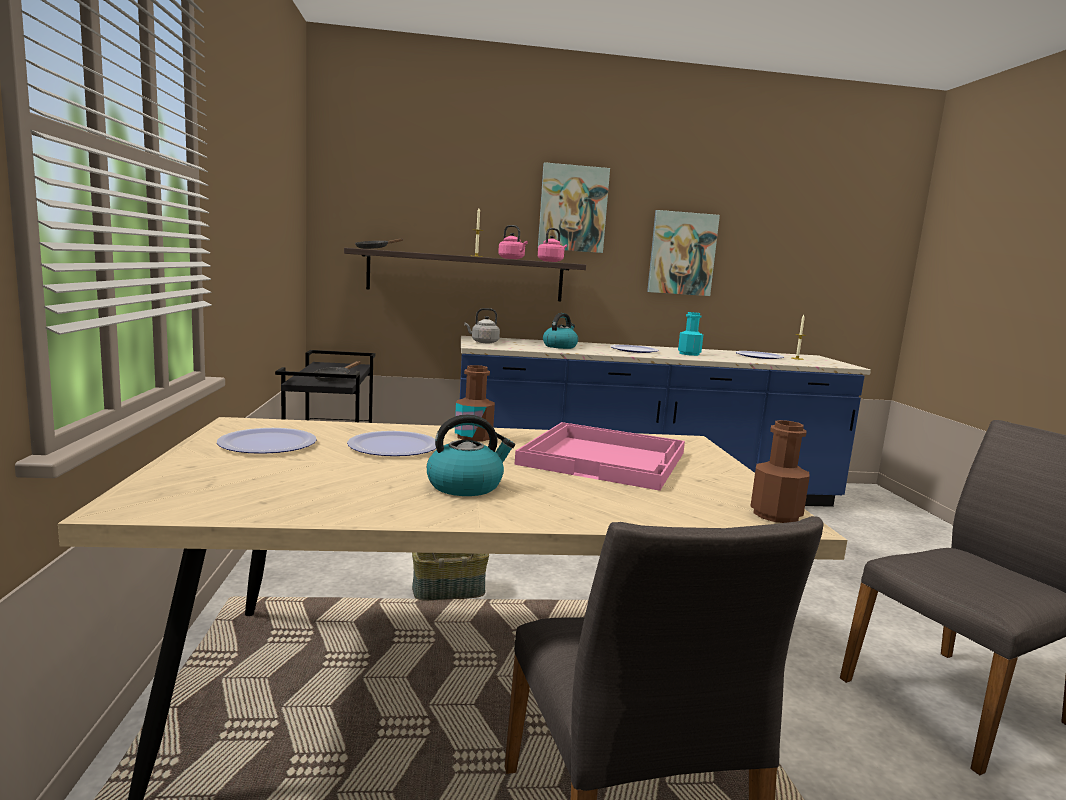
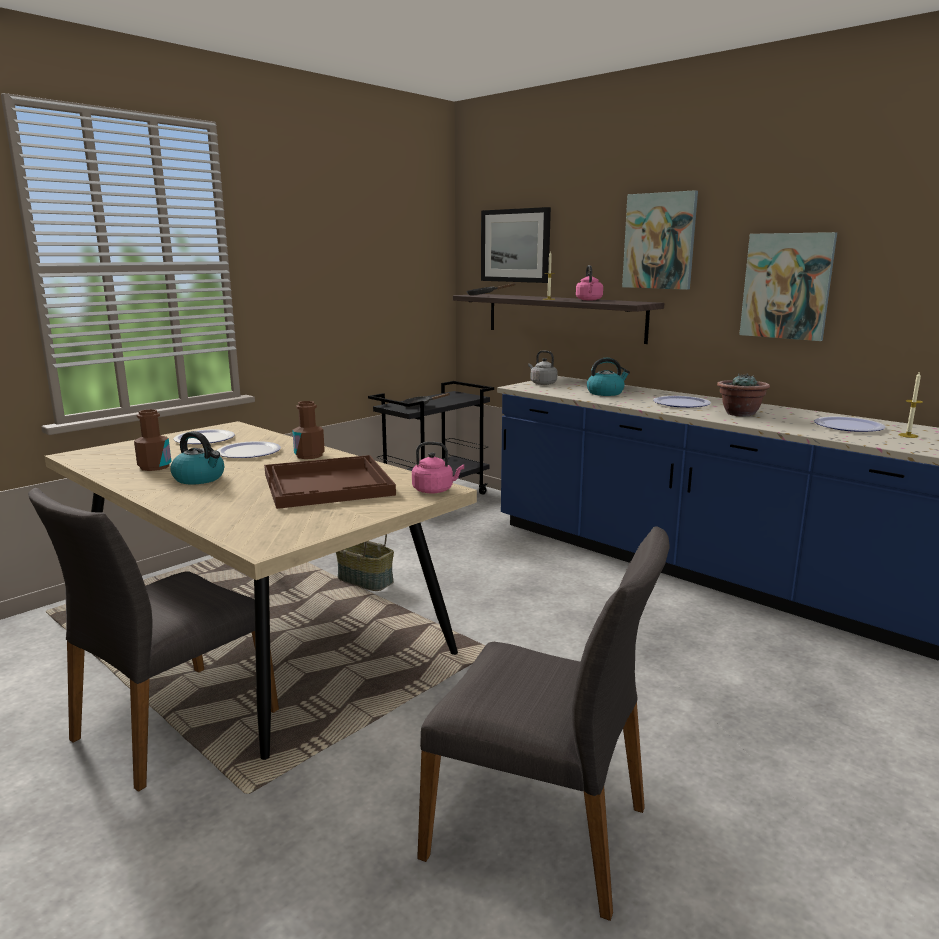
camera: 50 degrees right, 5 degrees up
pink tray [515,422,685,491] -> brown tray [264,455,396,509]
pink kettle [538,228,567,262] -> pink kettle moved to [412,442,464,493]
turquoise bottle [678,312,703,356] -> potted plant [717,373,770,416]
brown bottle [750,420,810,523] -> brown bottle moved to [134,409,171,471]
none -> picture [481,207,551,283]

